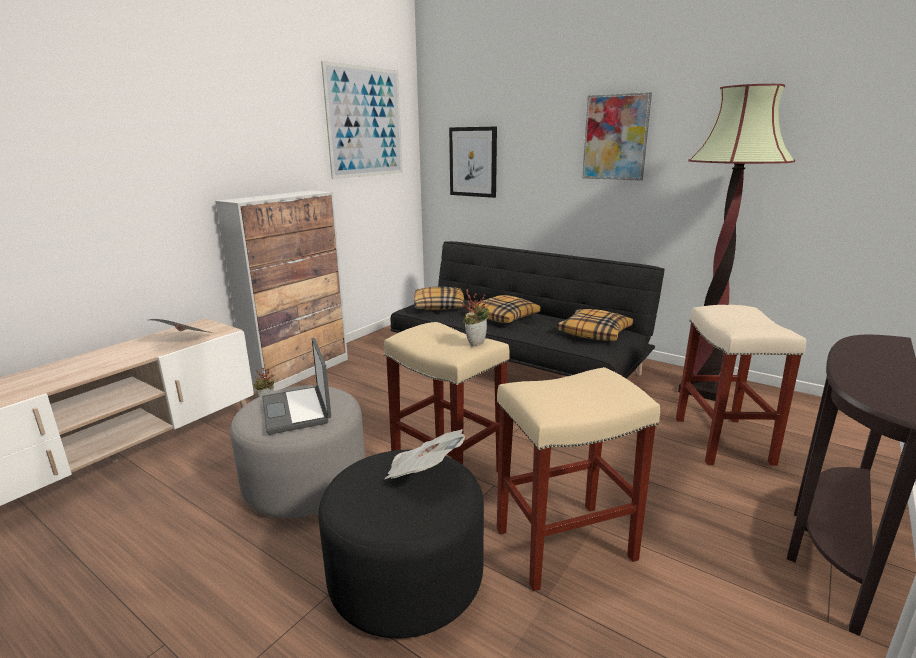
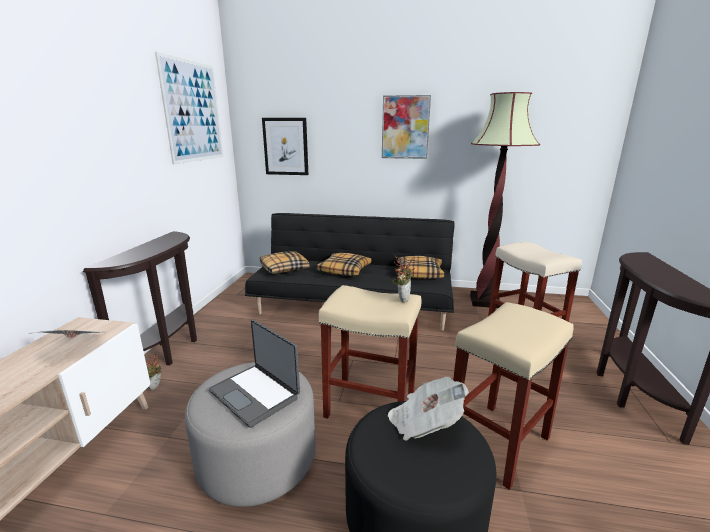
camera: 25 degrees left, 0 degrees up
cabinet [215,190,348,392] -> brown console table [83,231,197,365]

